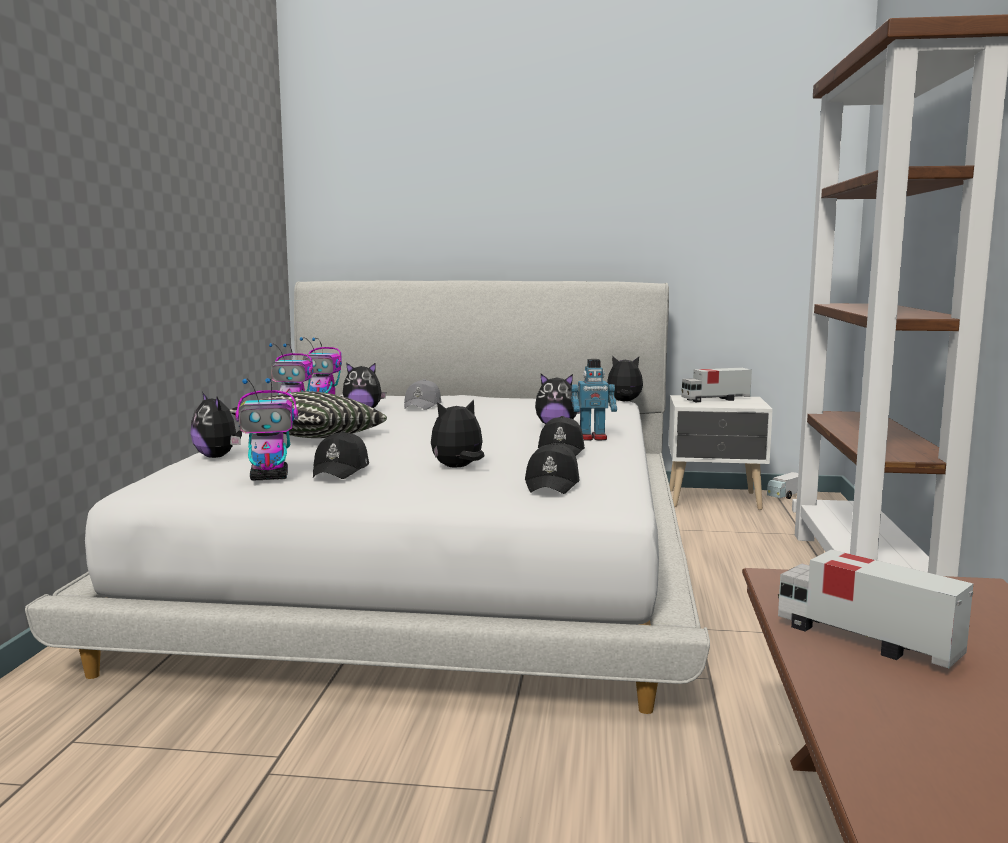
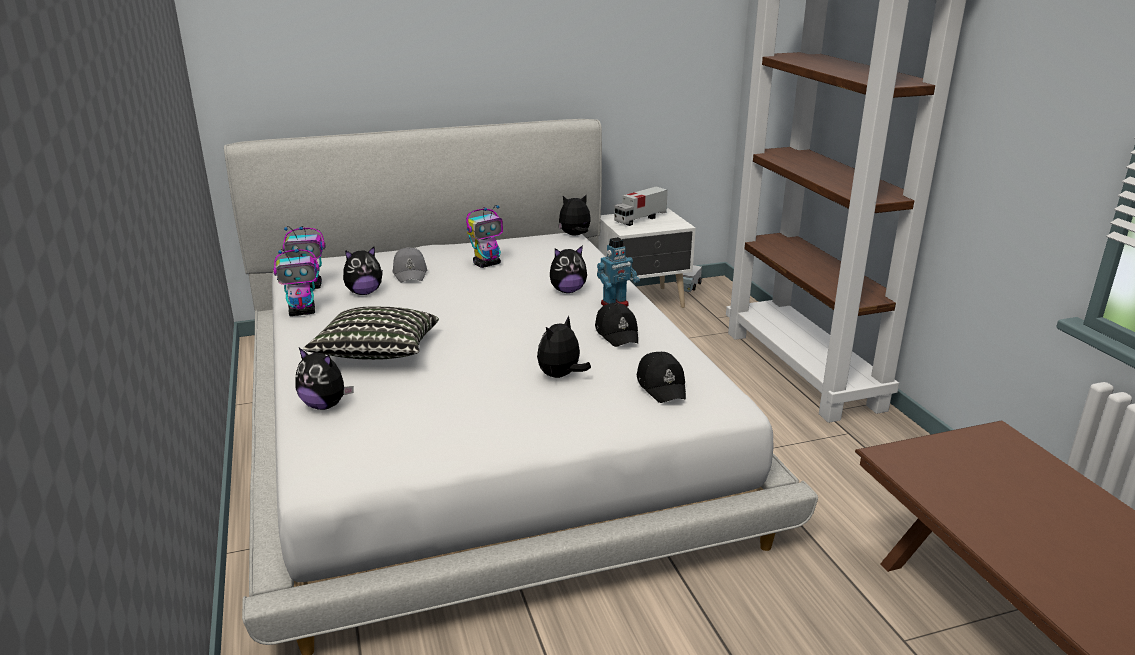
camera: 25 degrees left, 15 degrees up
toy robot [235,378,298,480] -> toy robot moved to [466,205,503,268]
black cap [313,431,369,479] -> none
toy truck [778,550,973,668] -> none

